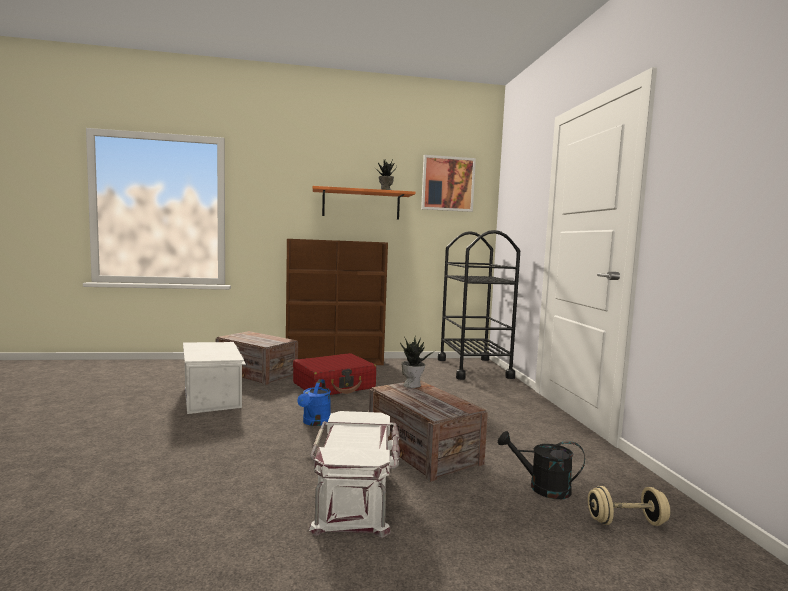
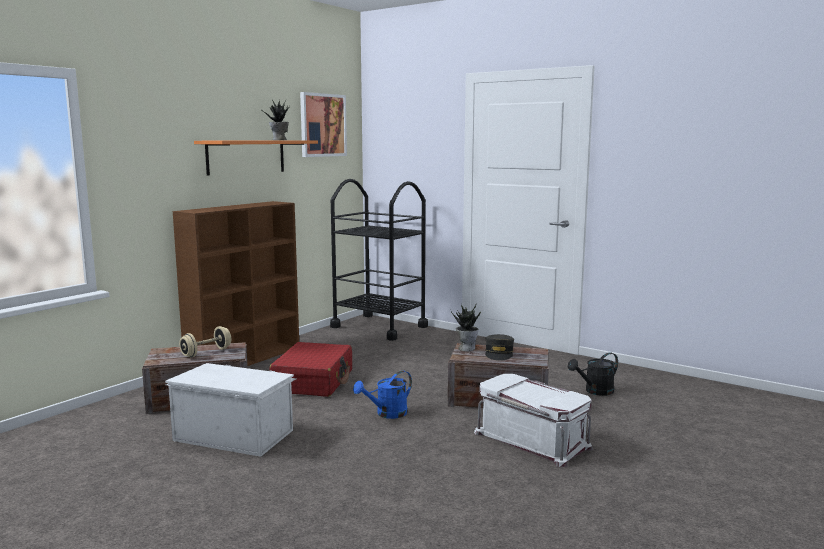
camera: 45 degrees left, 5 degrees up
blue watering can [297,379,331,426] -> blue watering can turned 90 degrees clockwise [353,371,412,419]
beige dumbbell [588,486,670,526] -> beige dumbbell moved to [179,326,231,357]
none -> grey cap [485,334,514,361]

